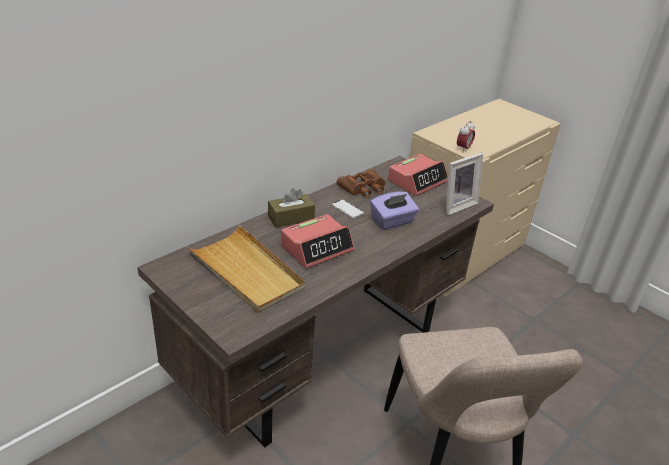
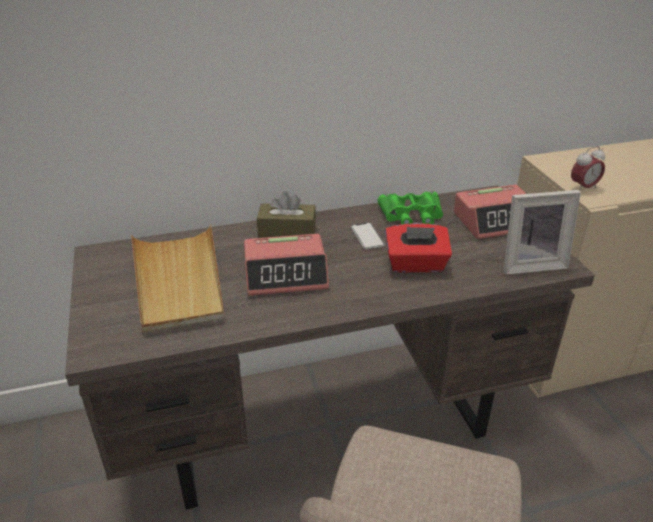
camera: 30 degrees right, 0 degrees up
brown binoculars [336,168,385,198] -> green binoculars [377,191,443,224]
purple tissue box [370,191,419,229] -> red tissue box [385,223,452,273]

